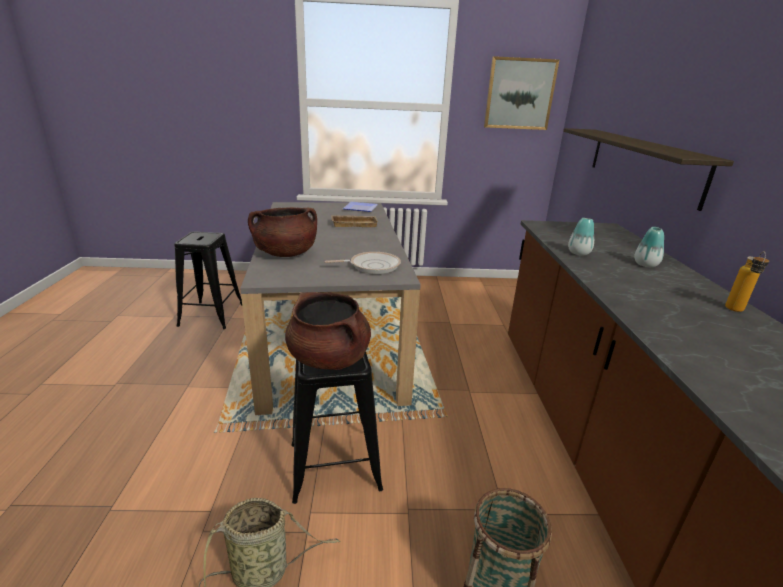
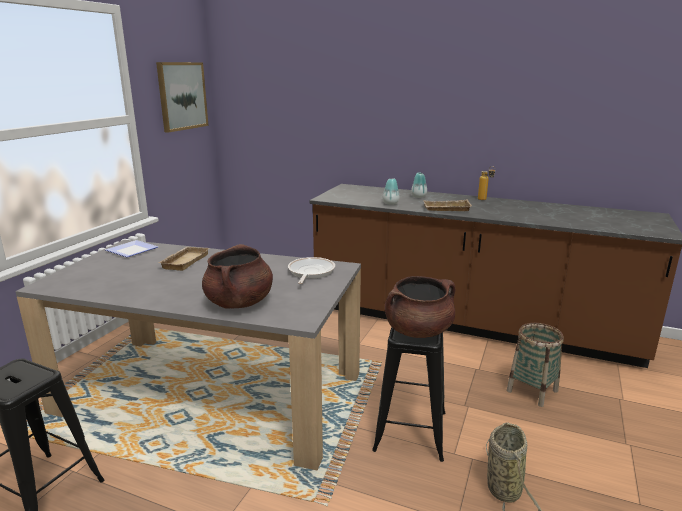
camera: 65 degrees left, 5 degrees down
shelf [563,128,734,211] -> none
none -> beige tray [423,199,472,211]

